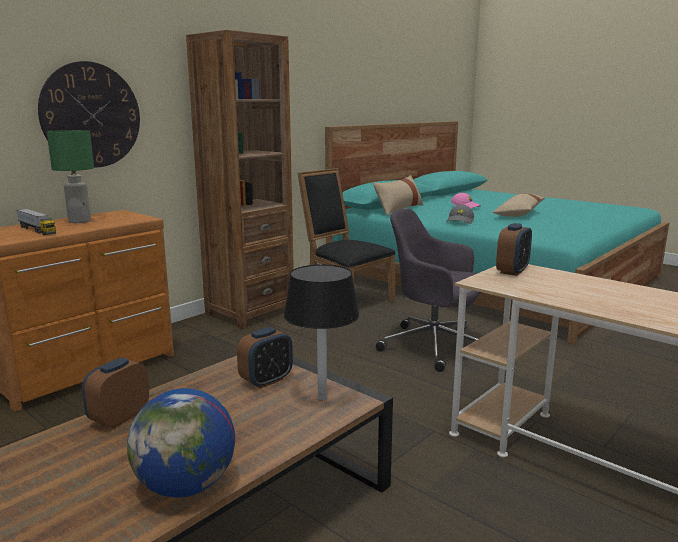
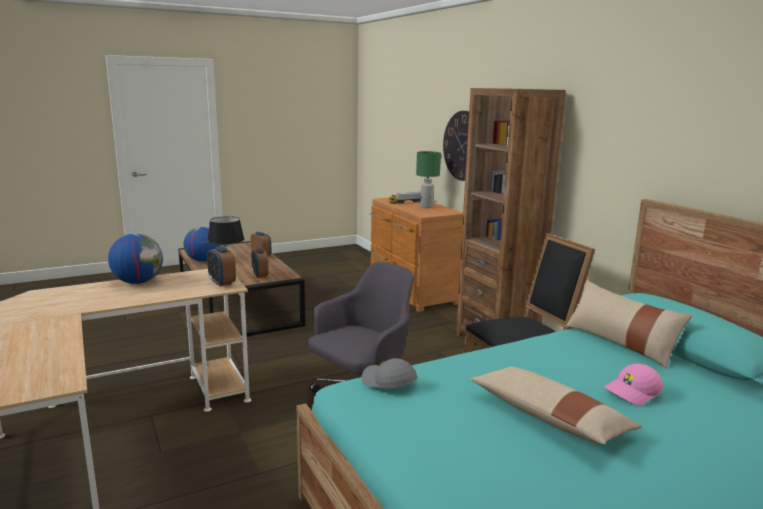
camera: 110 degrees right, 0 degrees up
grey cap [446,205,474,224] -> grey cap moved to [362,358,417,388]
none -> globe [108,233,163,284]

